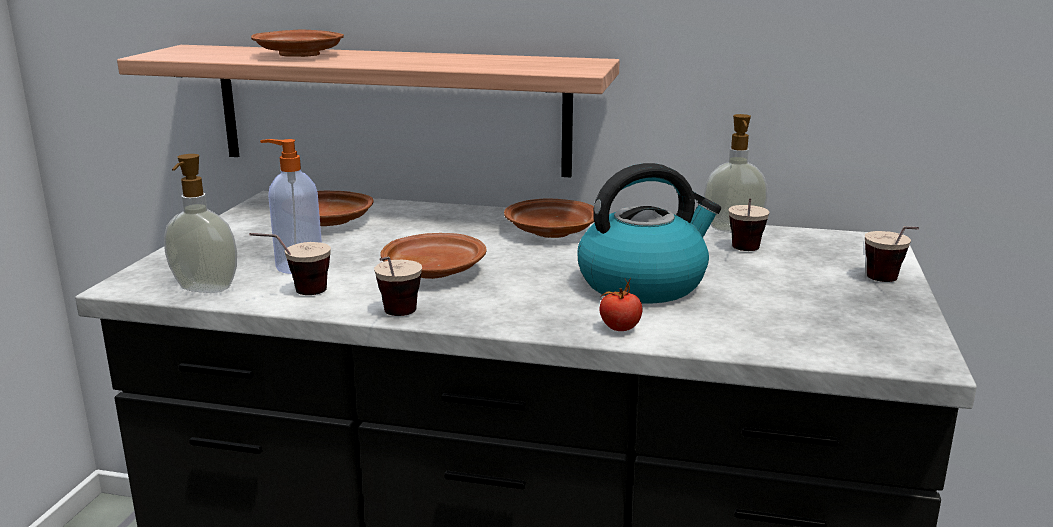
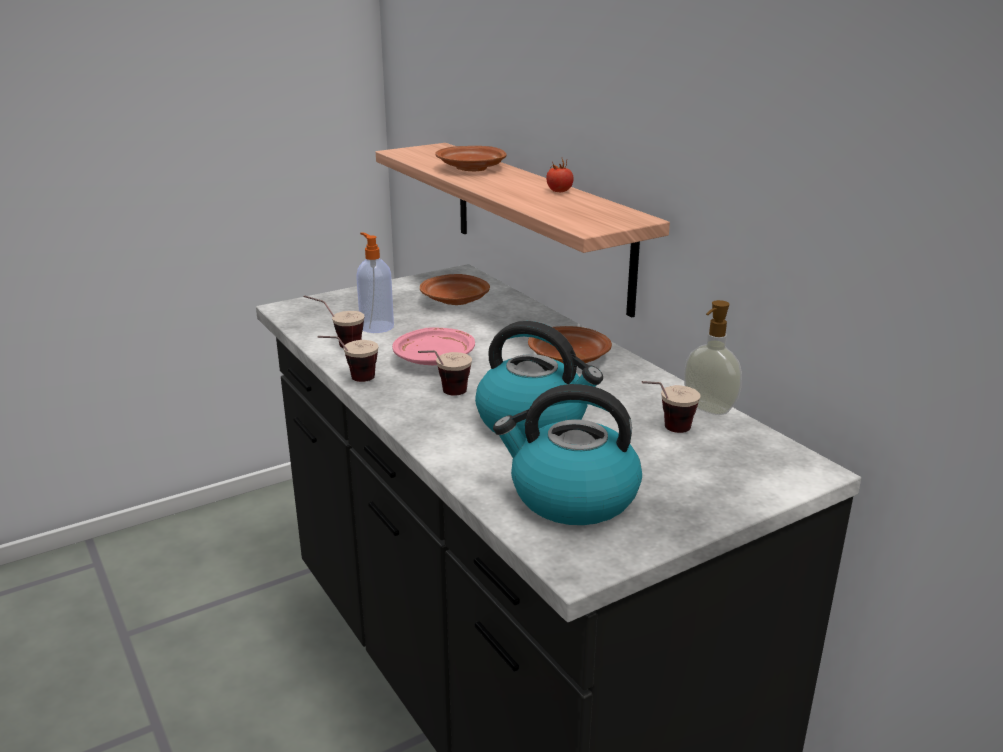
camera: 45 degrees right, 5 degrees up
soap dispenser [164,154,237,293] -> none
brown plate [380,233,487,279] -> pink plate [392,327,475,365]
tomato [600,278,642,331] -> tomato moved to [546,158,573,192]
cup [865,226,919,282] -> cup moved to [418,350,472,396]
none -> kettle [493,384,642,525]

